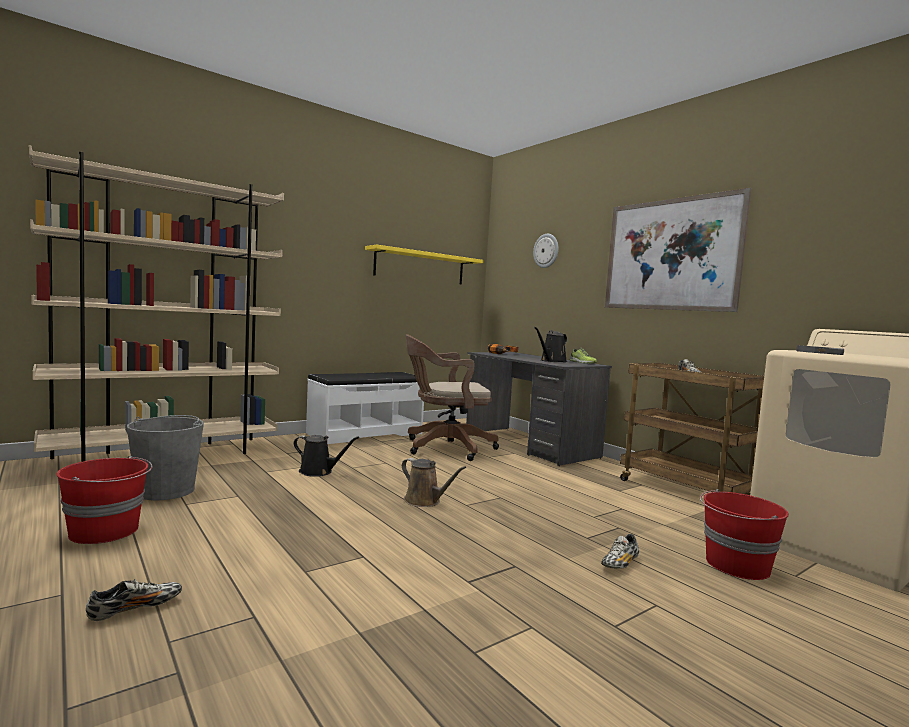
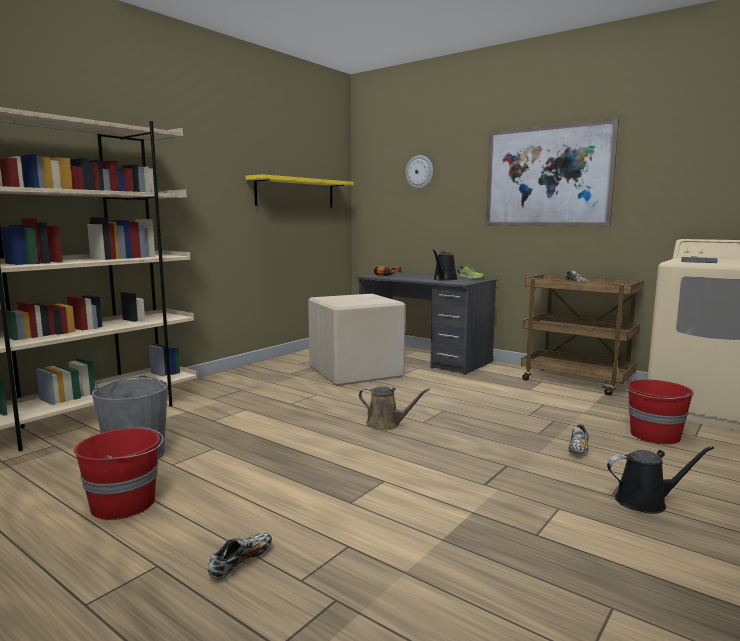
camera: 15 degrees left, 5 degrees up
black watering can [293,435,359,476] -> black watering can moved to [607,446,714,514]
white bench [306,372,424,444] -> none
brown office chair [405,334,499,461] -> cardboard box [308,294,405,386]

